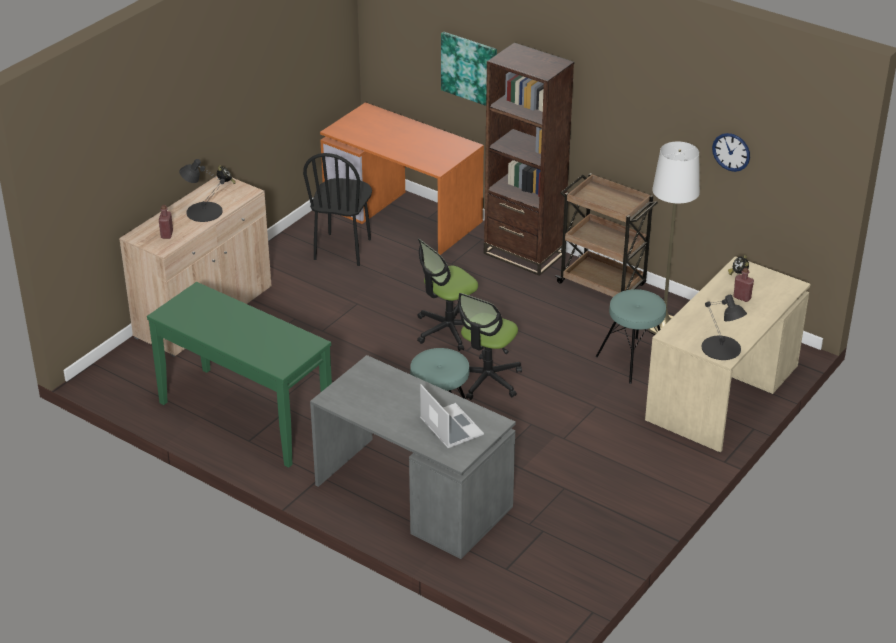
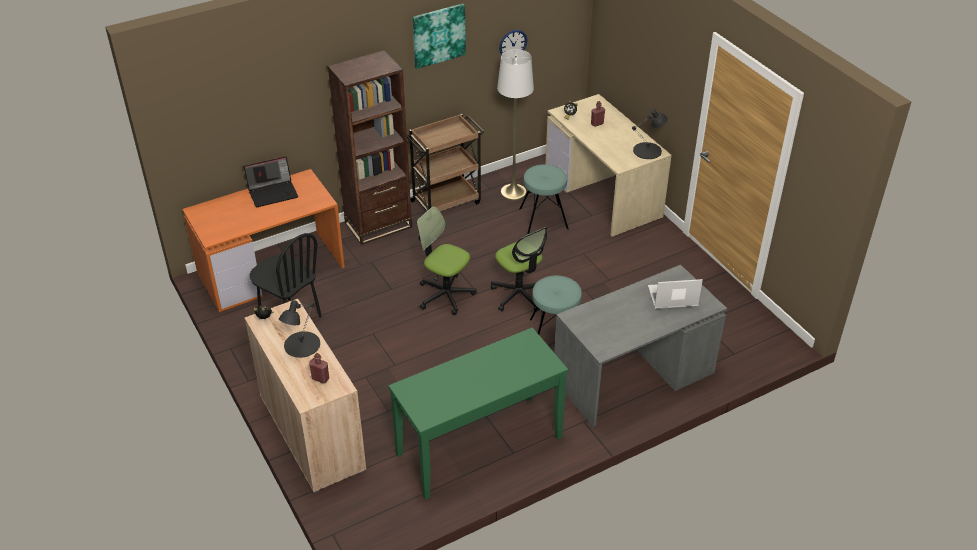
camera: 65 degrees left, 5 degrees up
office chair [417,238,478,351] -> office chair turned 135 degrees clockwise [417,206,477,315]
picture [441,32,497,106] -> picture moved to [412,3,466,69]
none -> laptop [244,157,298,207]

